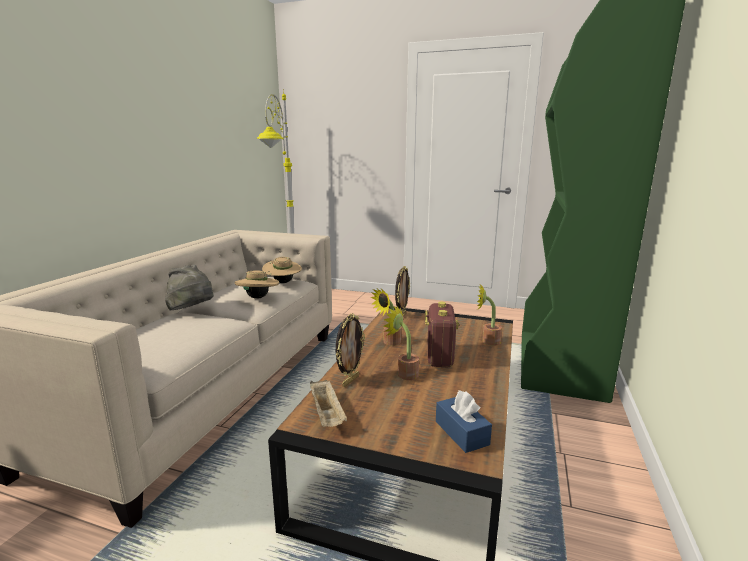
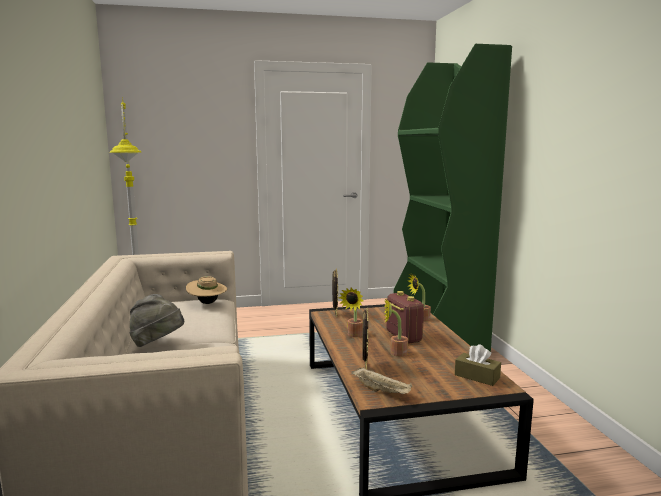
camera: 30 degrees left, 5 degrees down
beige hat [235,270,279,299] -> none
blue tissue box [436,390,492,453] -> brown tissue box [455,344,501,386]

